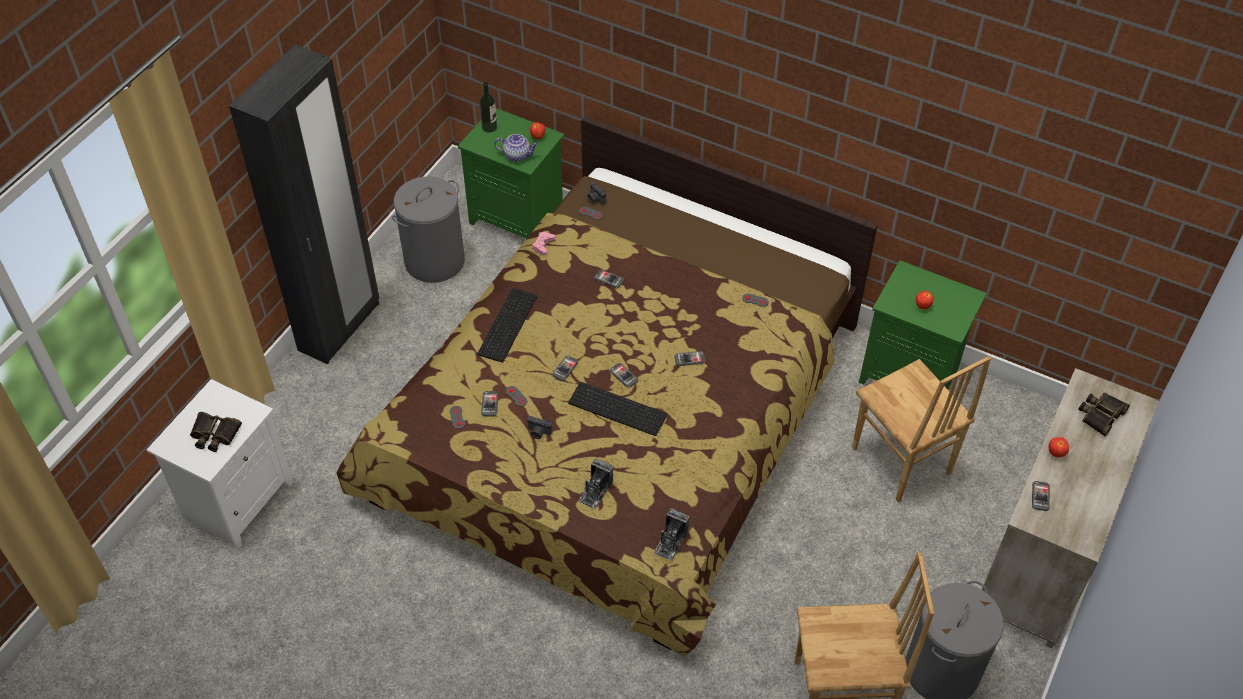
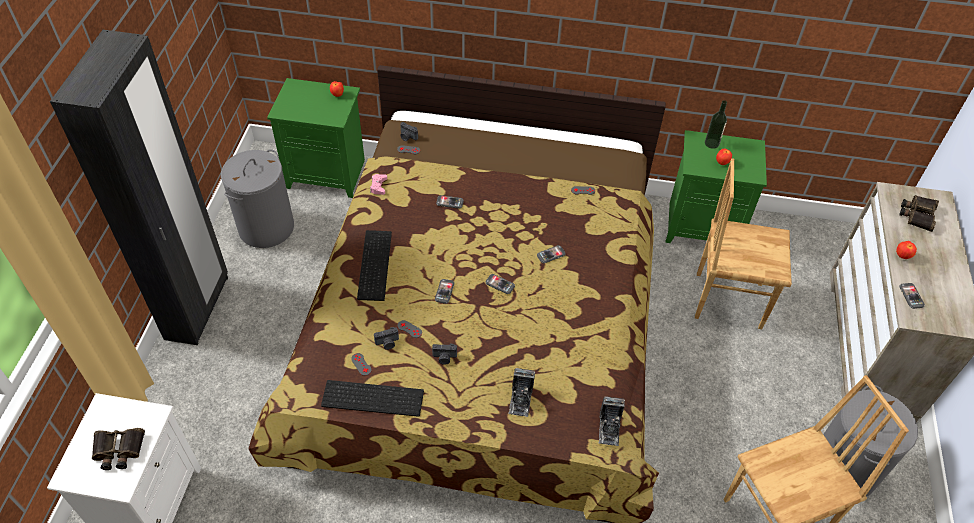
camera: 20 degrees left, 0 degrees up
bottle [479,82,497,133] -> bottle moved to [705,100,727,149]
phone [481,391,499,417] -> camera [374,327,399,350]
teapot [494,134,538,162] -> none
keyboard [568,382,667,436] -> keyboard moved to [321,380,424,417]
brown chair [852,356,991,503] -> brown chair turned 150 degrees clockwise [695,158,792,329]

